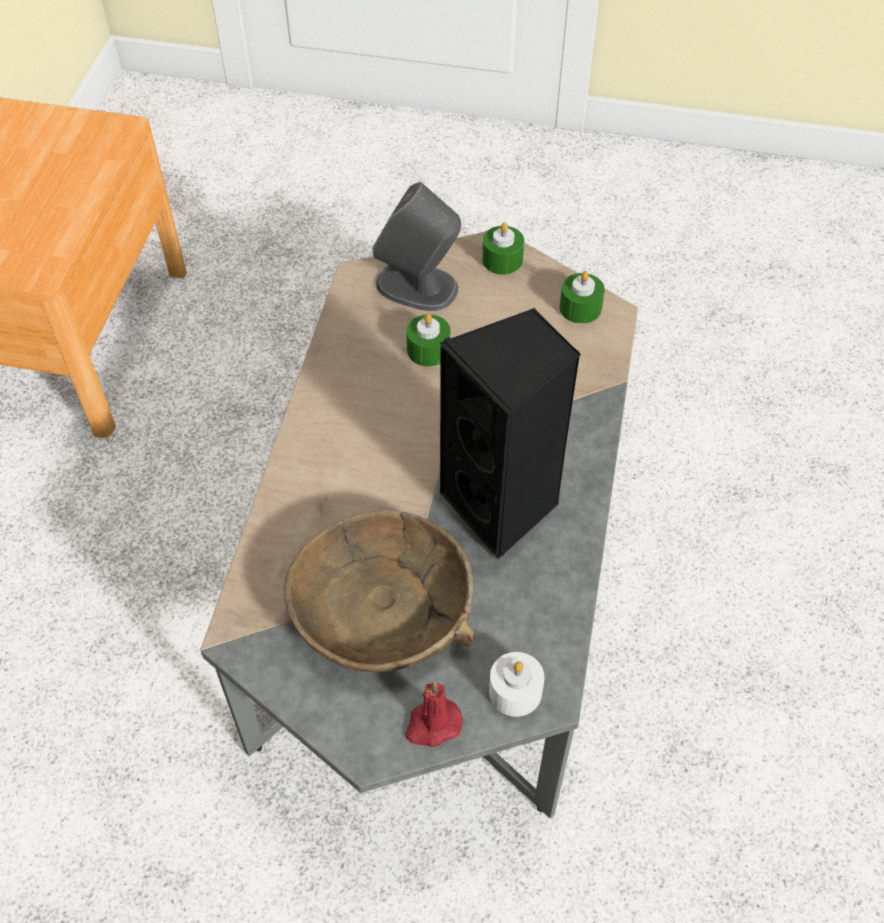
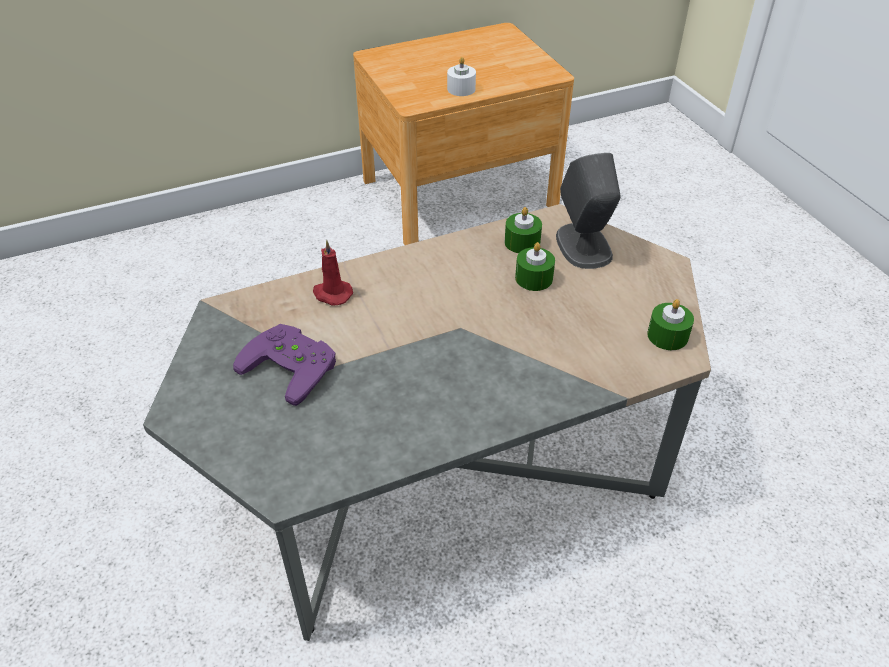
camera: 55 degrees right, 10 degrees down
brown bowl [284,510,475,673] -> purple game controller [233,324,336,406]
red candle [405,682,463,747] -> red candle moved to [313,240,353,306]
black speaker [440,308,581,559] -> none
green candle [482,223,524,275] -> green candle moved to [505,207,542,253]
white candle [489,652,545,717] -> white candle moved to [447,57,476,96]

